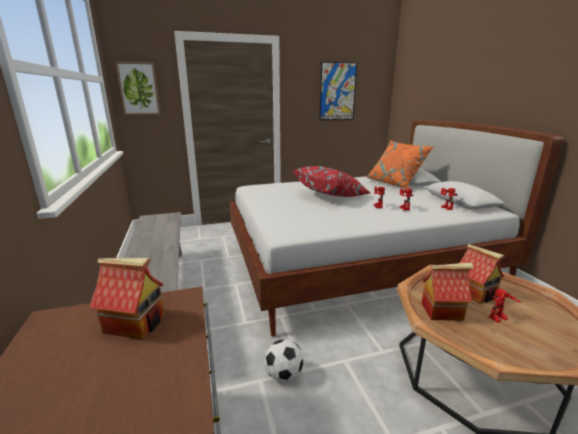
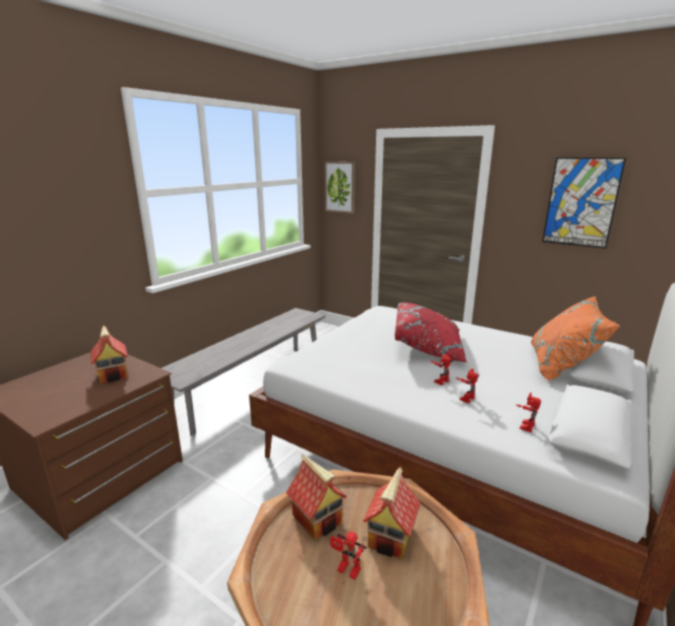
camera: 50 degrees right, 0 degrees up
football [265,339,303,382] -> none

